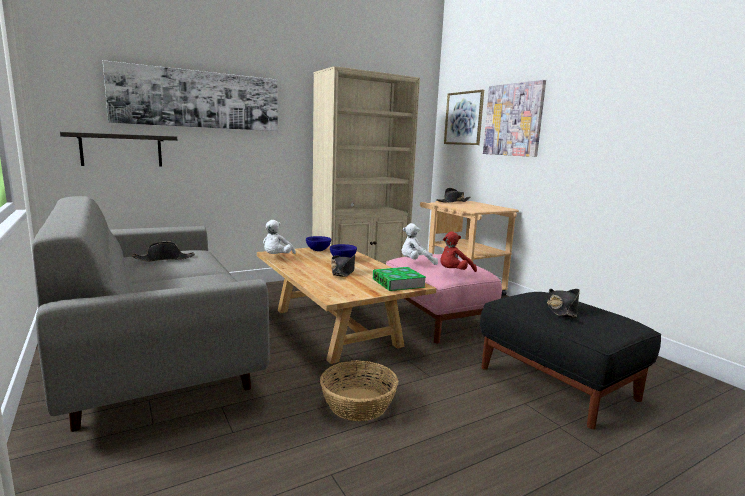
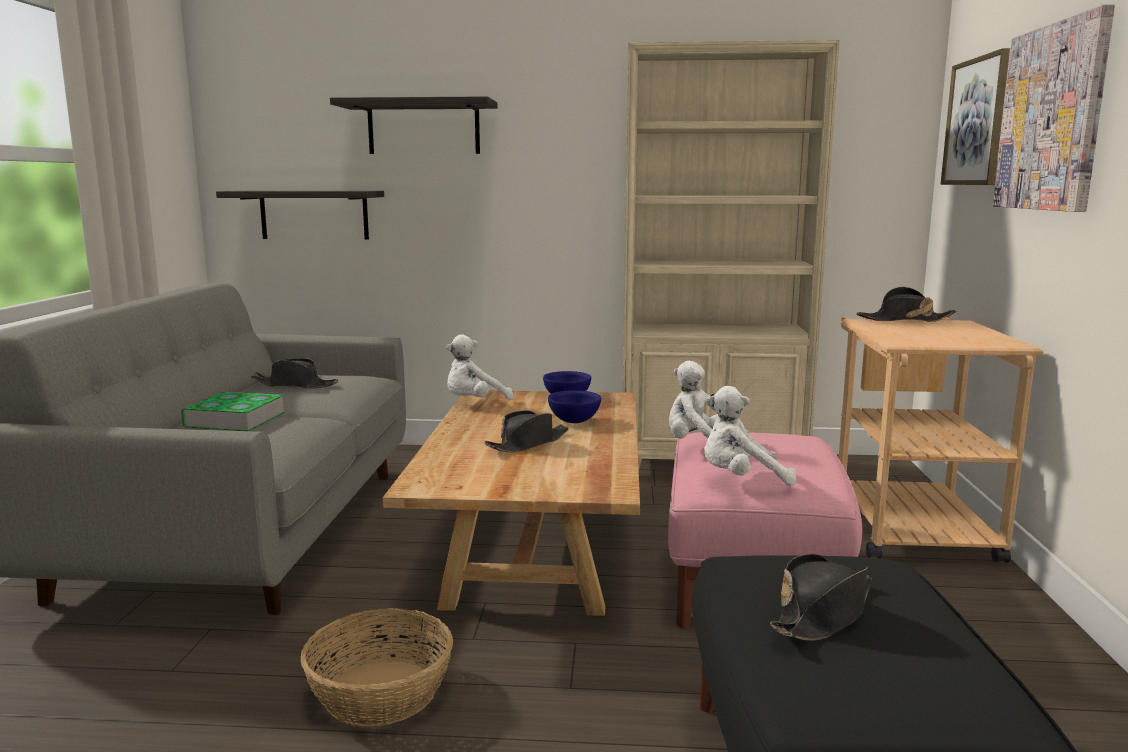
camera: 35 degrees right, 0 degrees up
picture [103,60,278,131] -> shelf [330,96,497,154]
book [373,267,426,291] -> book moved to [181,392,285,431]
red plush toy [440,232,477,272] -> white plush toy [704,386,796,486]

